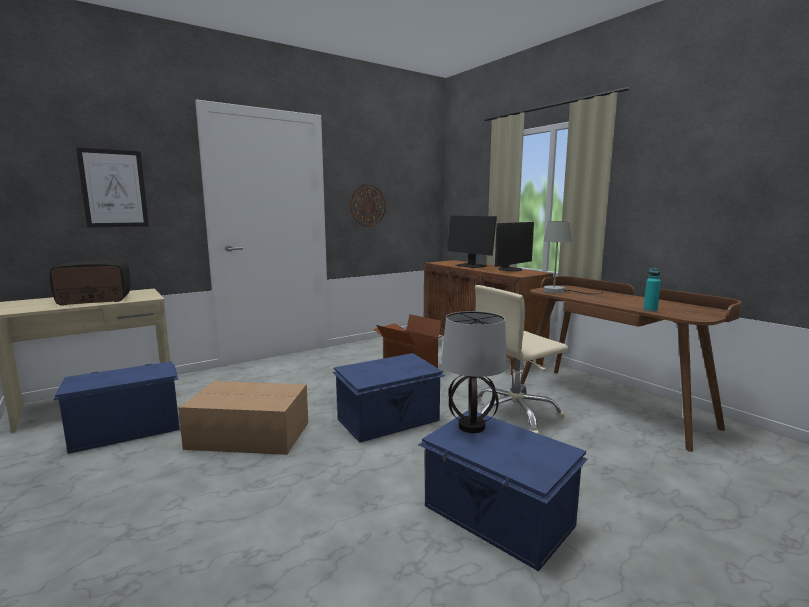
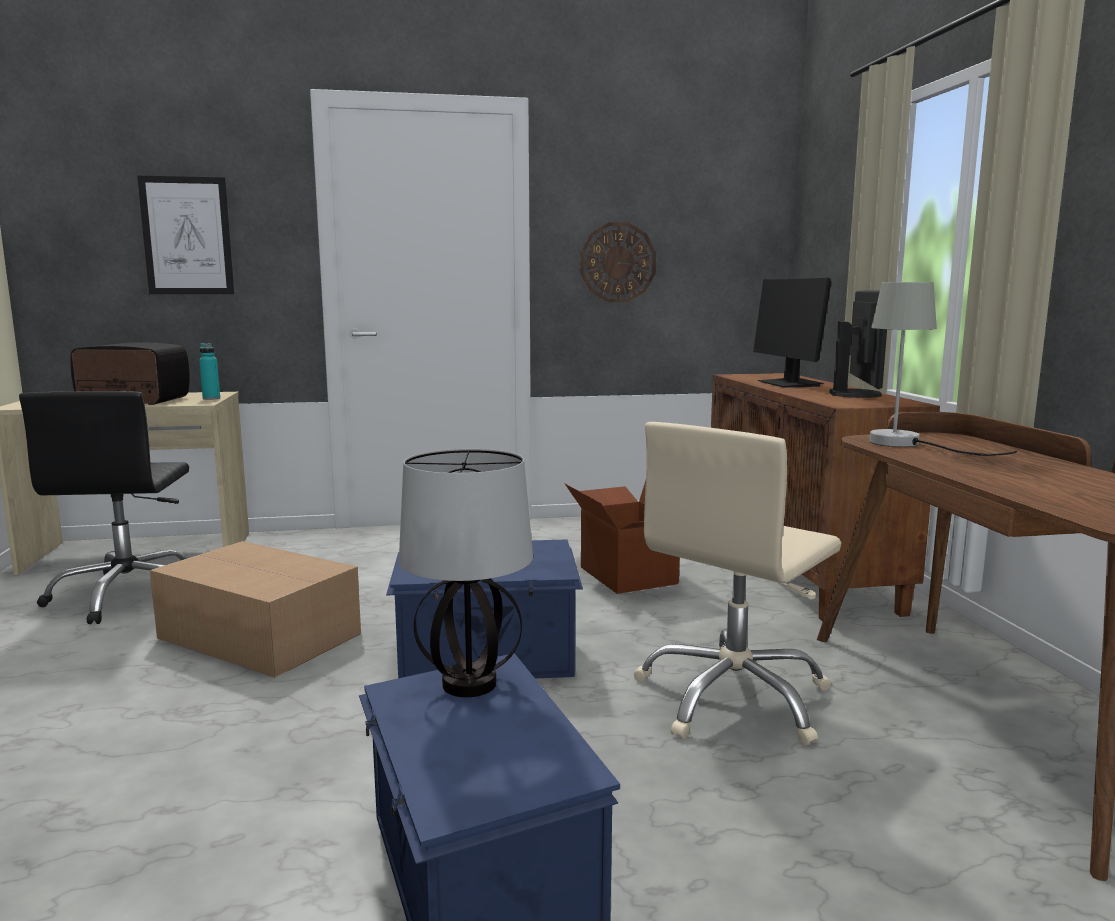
camera: 25 degrees right, 0 degrees up
blue storage box [54,361,180,454] -> black office chair [19,391,189,624]
beige office chair [475,285,568,434] -> beige office chair turned 45 degrees counterclockwise [634,422,841,746]
monitor [495,222,534,271] -> monitor turned 60 degrees counterclockwise [830,291,887,398]
turquoise bottle [643,268,661,312] -> turquoise bottle moved to [199,343,220,400]

